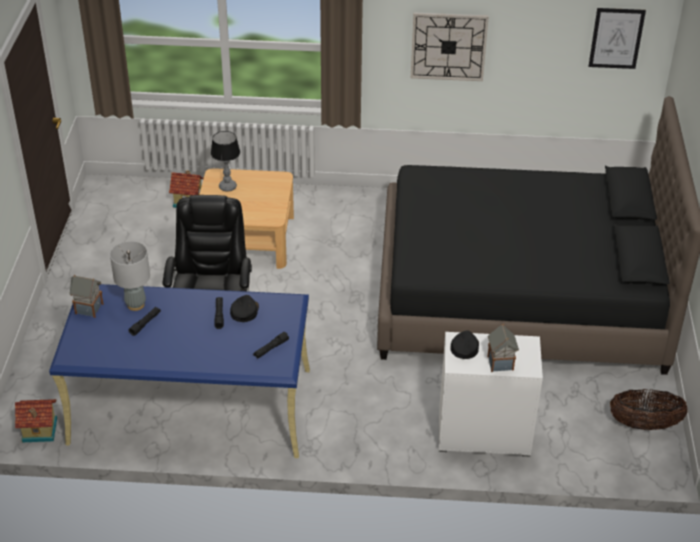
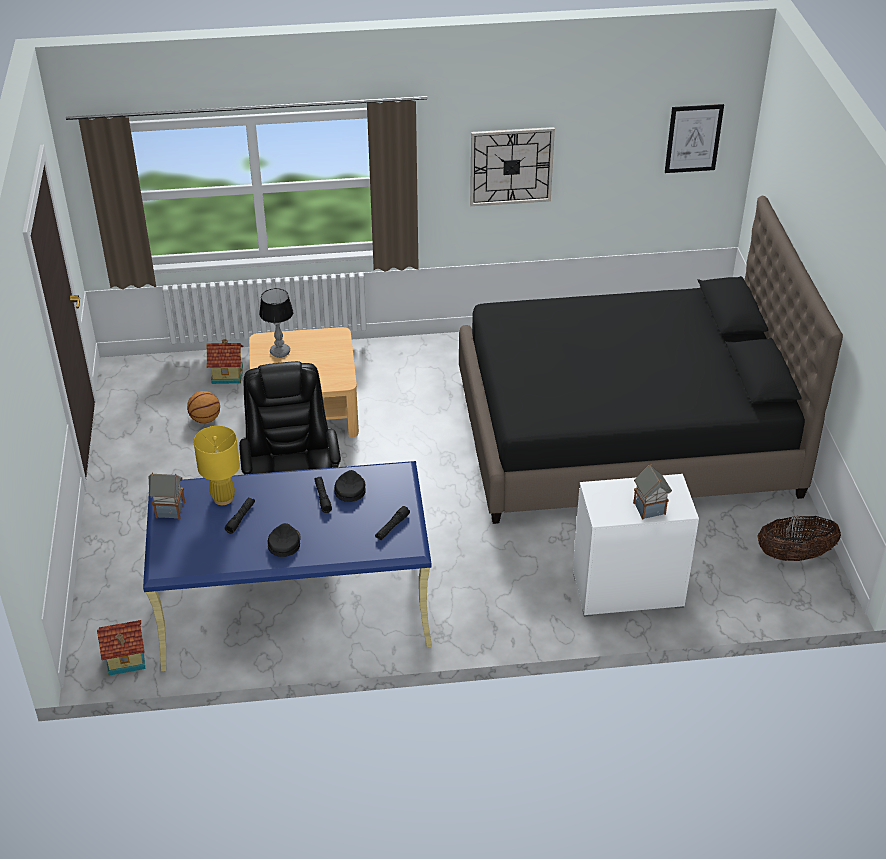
camera: 10 degrees left, 0 degrees up
grey table lamp [110,241,150,311] -> yellow table lamp [193,426,240,505]
black cap [450,331,479,359] -> black cap moved to [267,523,301,557]
none -> basketball [187,391,220,424]

